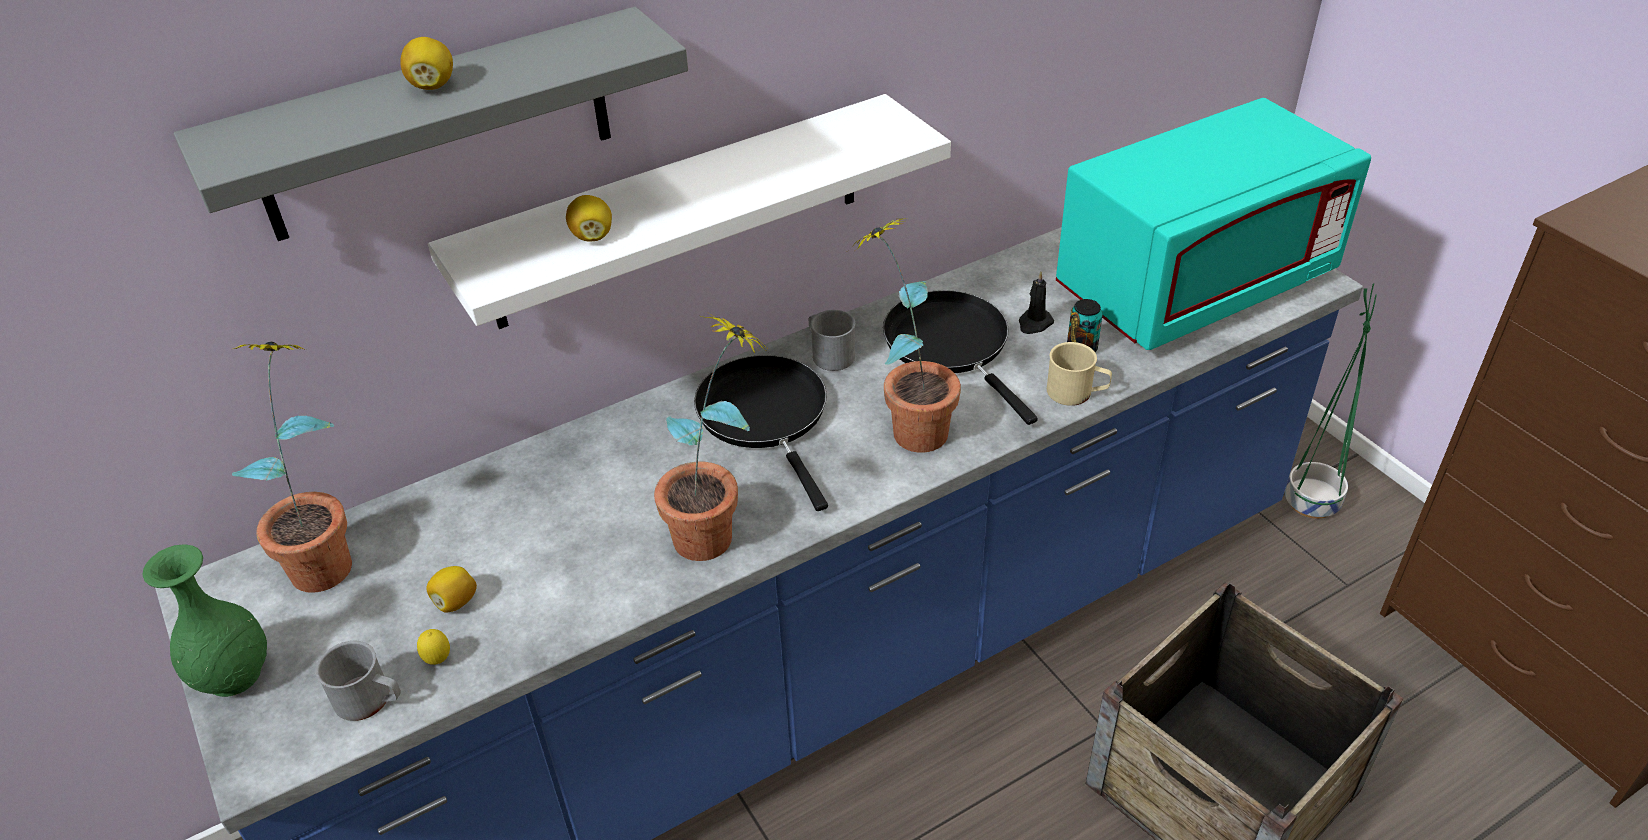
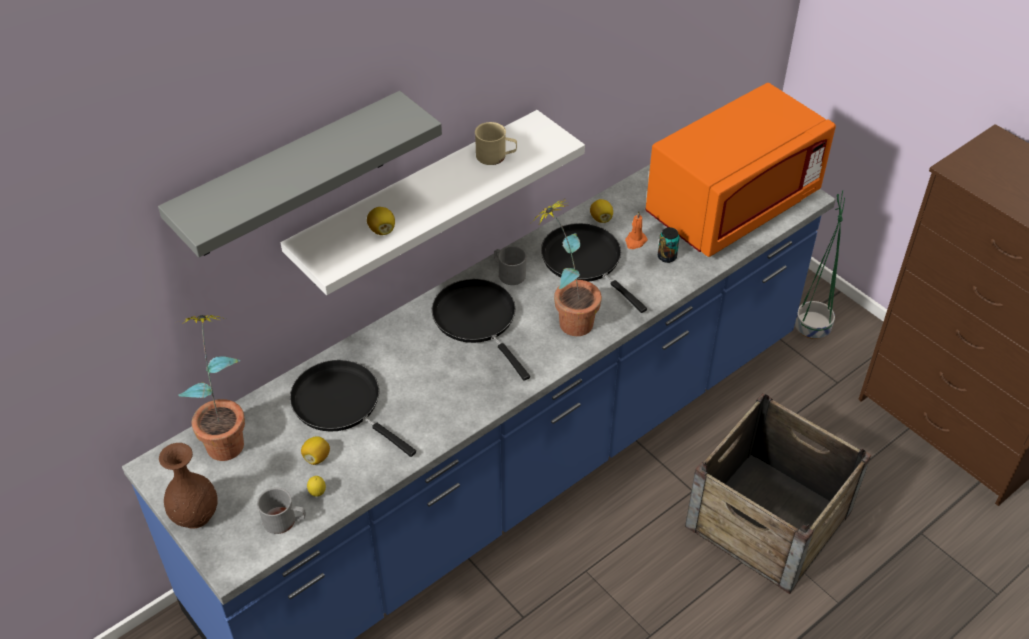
camera: 10 degrees left, 5 degrees up
green vase [143,544,267,697] -> brown vase [159,443,217,529]
lemon [400,37,453,90] -> lemon moved to [590,199,613,223]
potted plant [654,313,769,561] -> none
black candle [1019,271,1054,334] -> orange candle [625,211,648,249]
beige mug [1047,342,1112,406] -> beige mug moved to [475,122,517,165]
turquoise microwave [1056,98,1371,350] -> orange microwave [645,83,836,257]
none -> black frying pan [290,360,416,457]

